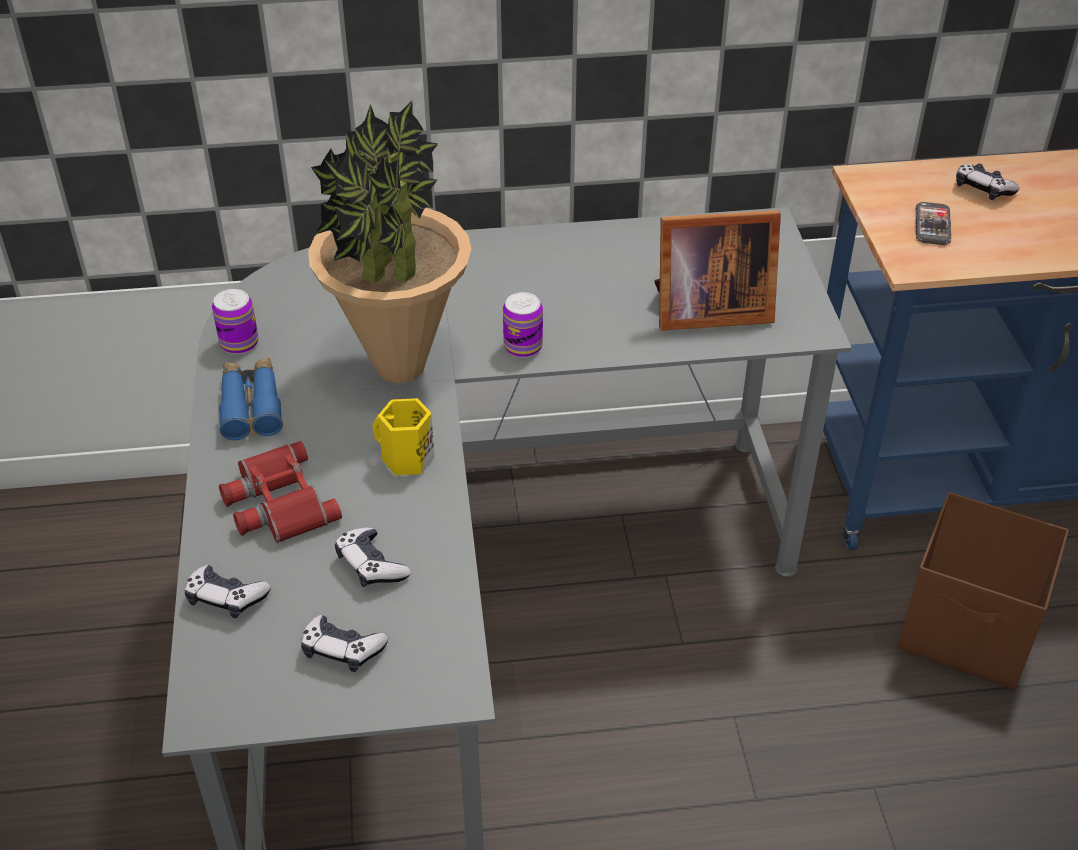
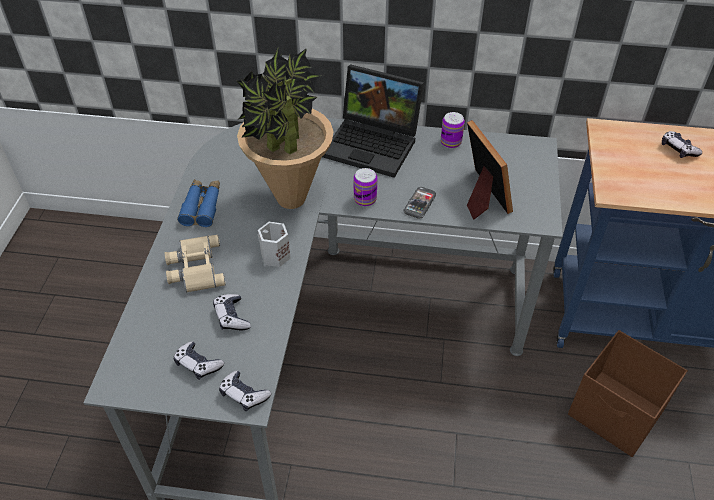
camera: 15 degrees right, 5 degrees up
game controller [185,564,271,618] -> game controller moved to [219,370,271,411]
can [212,289,258,354] -> can moved to [441,112,465,148]
red binoculars [219,441,342,543] -> beige binoculars [165,235,226,293]
yellow mug [373,398,435,475] -> white mug [258,222,290,267]
picture frame [654,210,781,331] -> picture frame turned 120 degrees counterclockwise [467,120,513,219]
phone [915,202,951,245] -> phone moved to [403,187,436,219]
none -> laptop [322,64,424,178]

